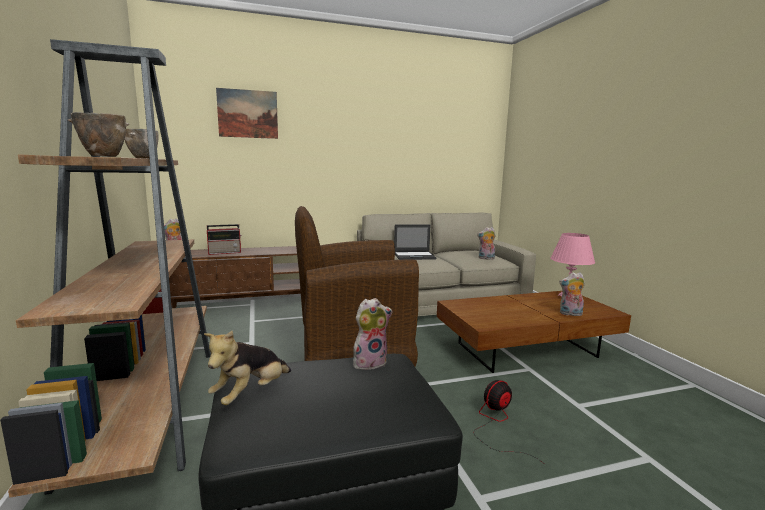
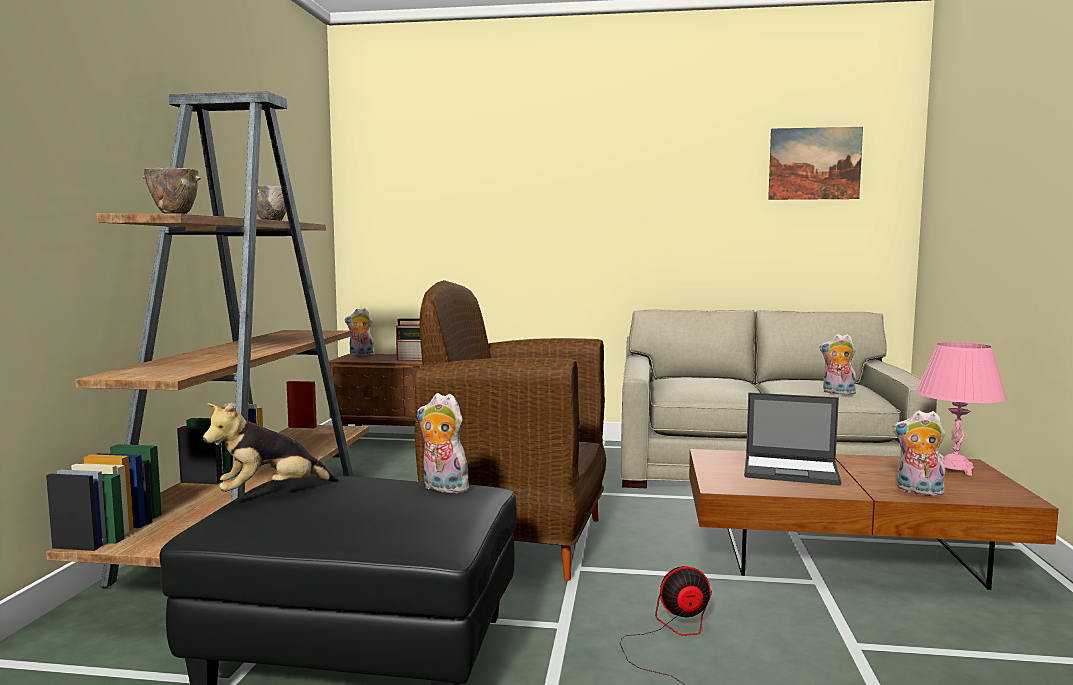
camera: 25 degrees right, 5 degrees down
picture [216,88,278,139] -> picture moved to [768,127,863,200]
plush toy [353,298,393,370] -> plush toy turned 150 degrees counterclockwise [417,393,475,493]
laptop [394,225,436,260] -> laptop moved to [744,393,842,486]

